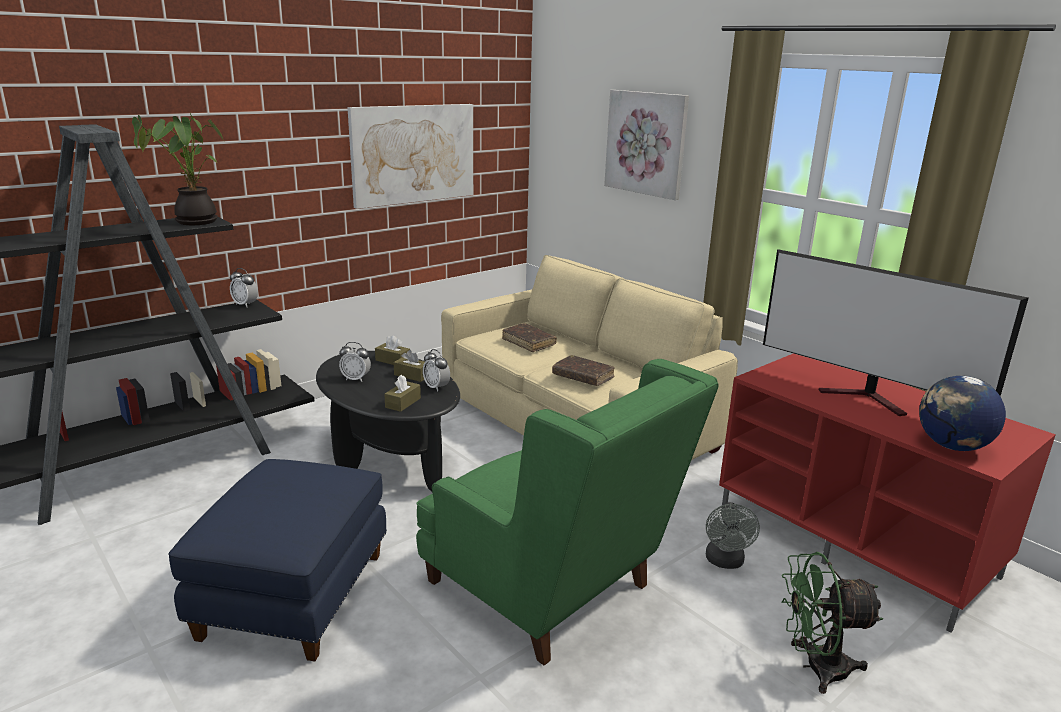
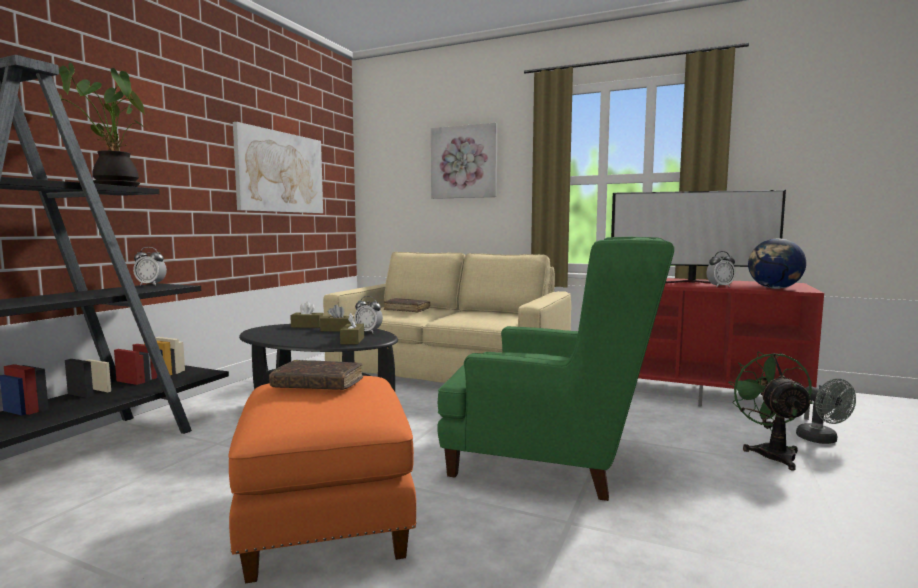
camera: 25 degrees left, 15 degrees down
blue ottoman [168,459,387,662] -> orange ottoman [228,376,417,583]
alarm clock [339,342,371,382] -> alarm clock moved to [706,251,736,287]
brown book [552,355,615,386] -> brown book moved to [269,360,363,390]
grey fan [706,502,760,569] -> grey fan moved to [796,379,856,444]
green fan [781,552,883,694] -> green fan turned 120 degrees clockwise [728,352,813,471]

